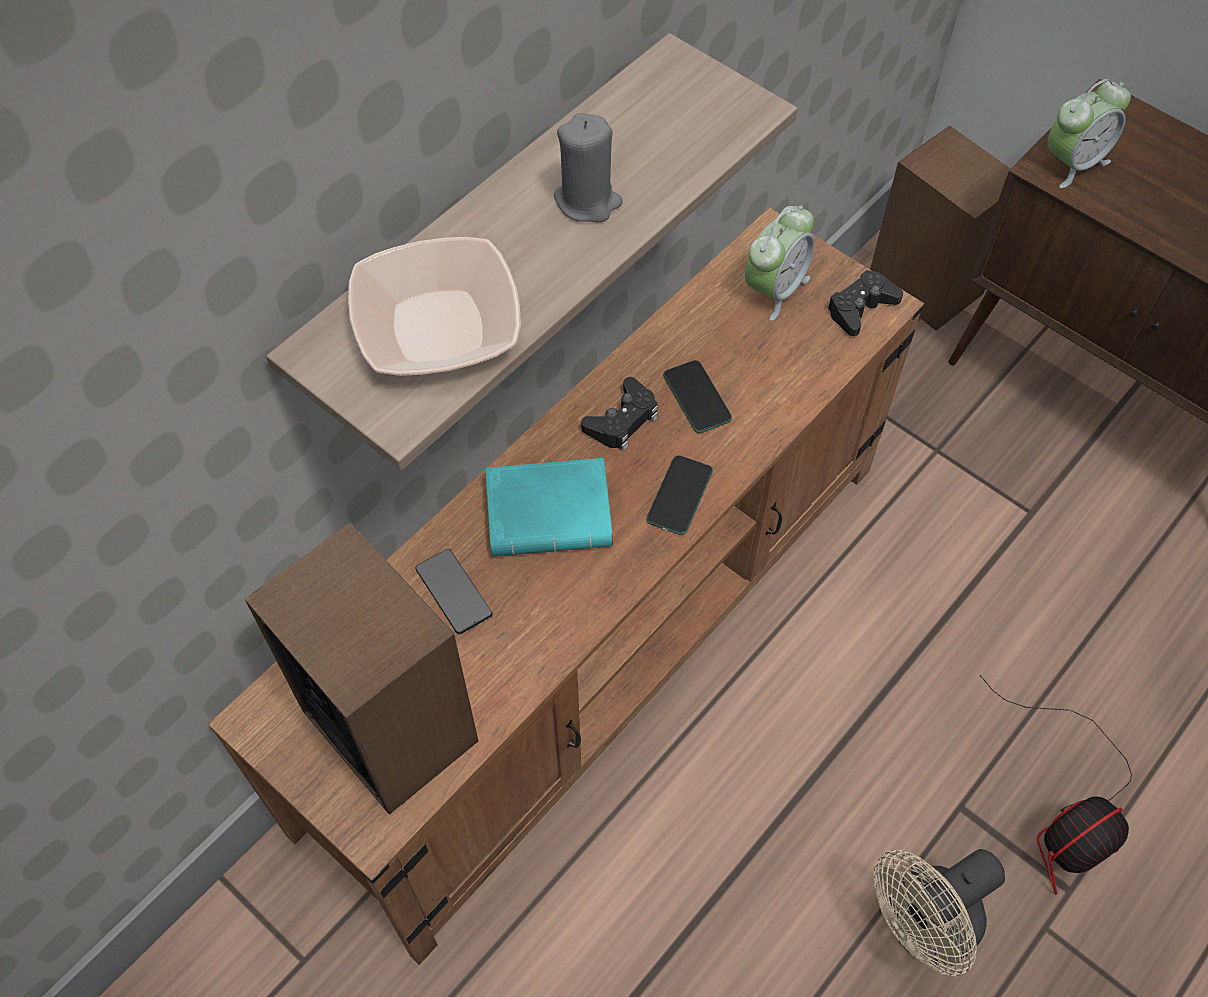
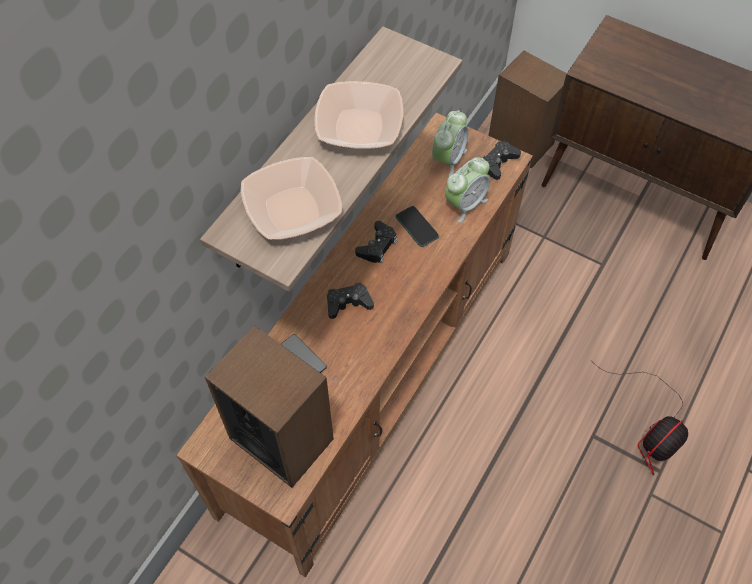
camera: 10 degrees left, 0 degrees up
turquoise book [485,458,613,556] -> black game controller [327,282,374,319]
grey candle [554,113,623,223] -> bowl [315,81,403,149]
phone [646,455,713,535] -> none
beige fan [874,849,1005,976] -> none
alarm clock [1048,79,1131,188] -> alarm clock moved to [445,157,490,223]

